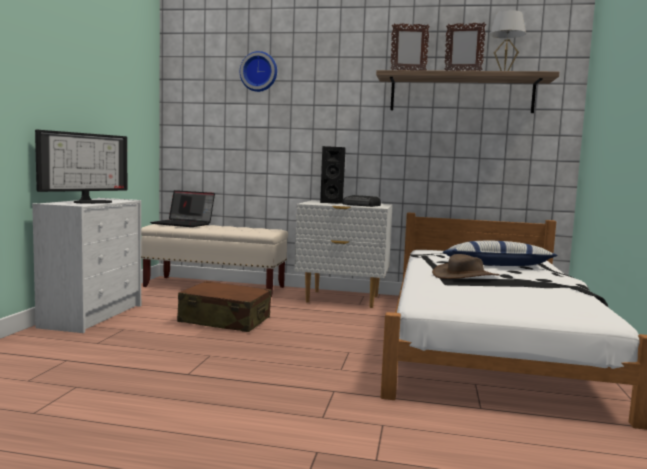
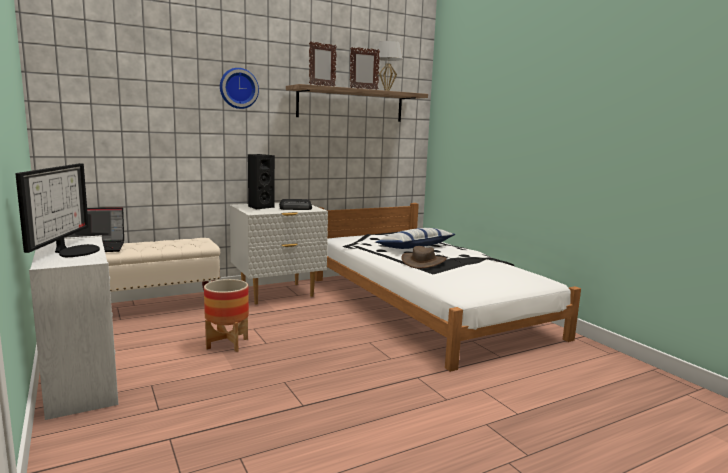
camera: 40 degrees left, 5 degrees up
brown suitcase [177,281,272,332] -> planter [204,279,249,352]
wall clock [240,51,277,92] -> wall clock moved to [220,68,259,109]

